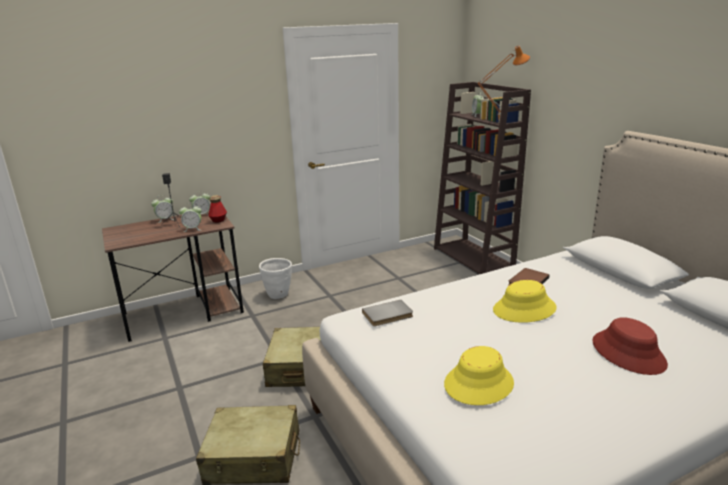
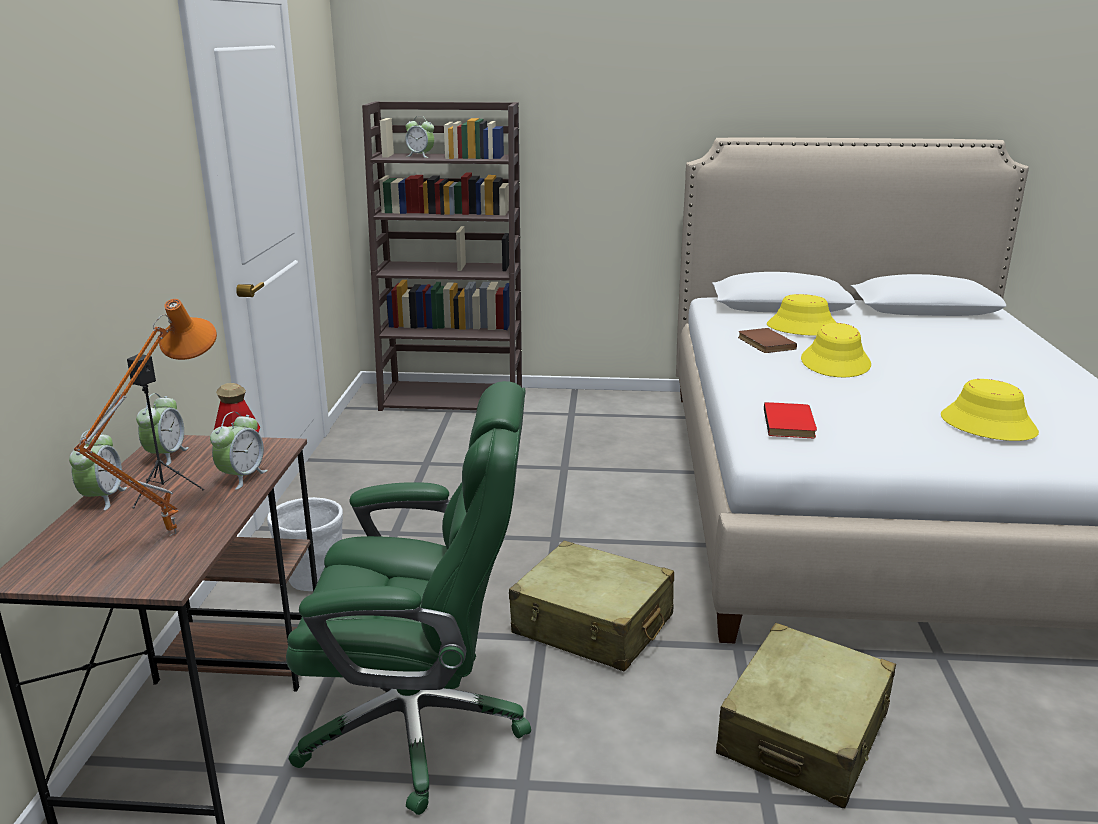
camera: 60 degrees left, 0 degrees up
grey book [362,300,413,326] -> red book [764,402,817,438]
orange table lamp [477,46,530,120] -> orange table lamp moved to [74,299,217,537]
red hat [593,317,668,375] -> none
none -> green office chair [286,381,531,815]
none -> yellow hat [767,294,837,336]

